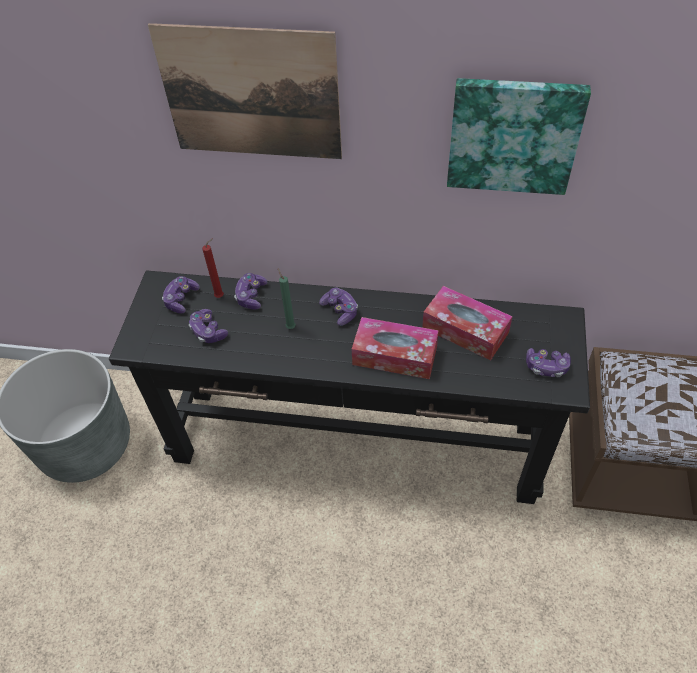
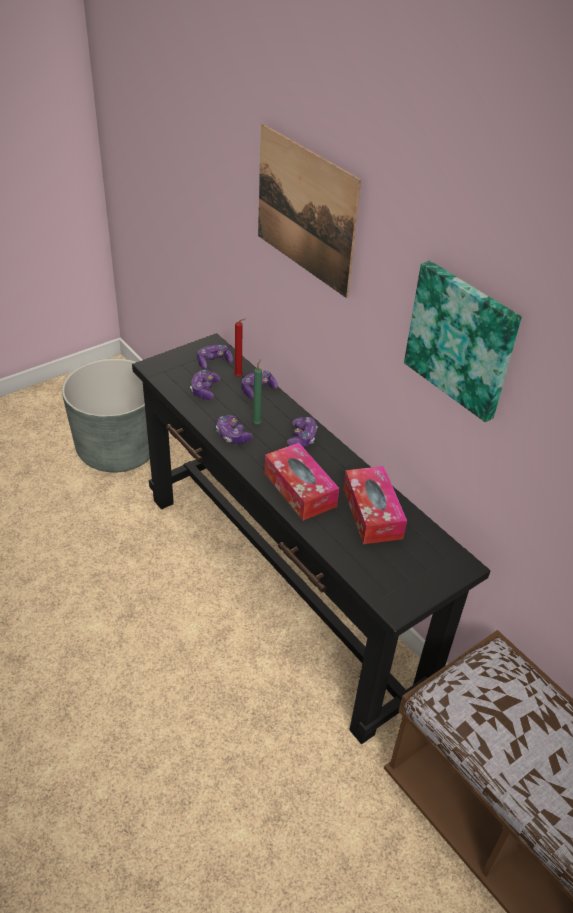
camera: 40 degrees right, 10 degrees down
game controller [526,348,571,377] -> game controller moved to [216,415,252,444]

